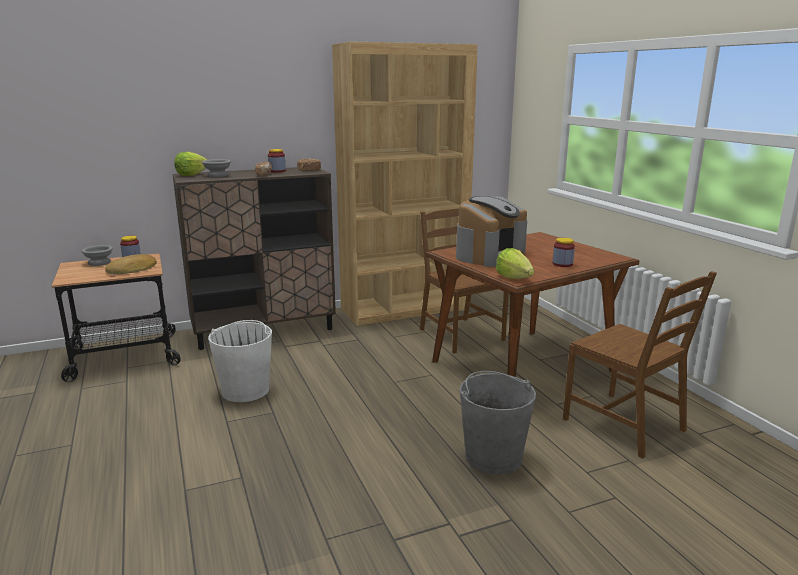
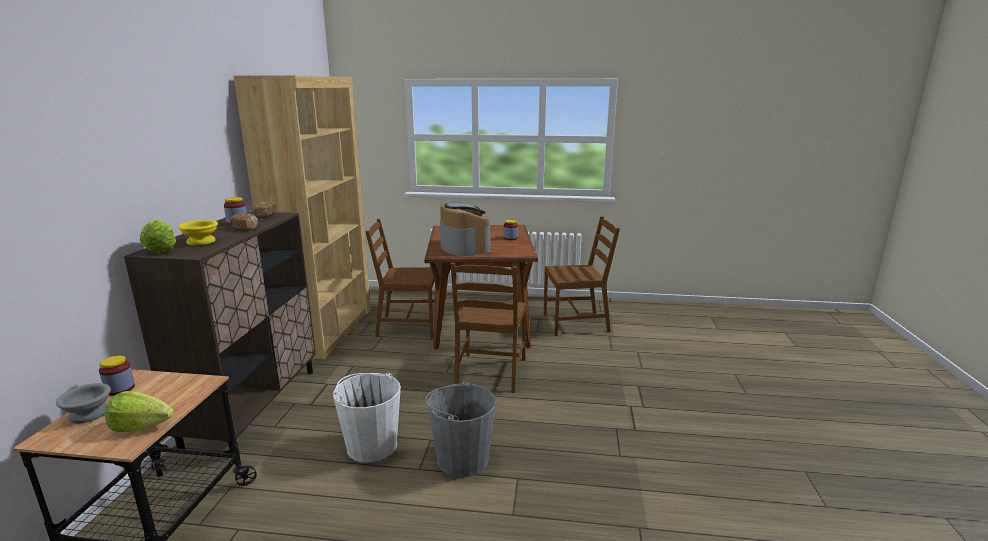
camera: 60 degrees left, 0 degrees up
bread [105,254,157,274] -> none
grey bowl [202,159,231,177] -> yellow bowl [178,220,218,246]
grey bucket [459,371,536,474] -> grey bucket moved to [425,381,496,477]
lettuce [496,248,534,279] -> lettuce moved to [104,391,174,432]
none -> brown chair [451,263,527,393]

